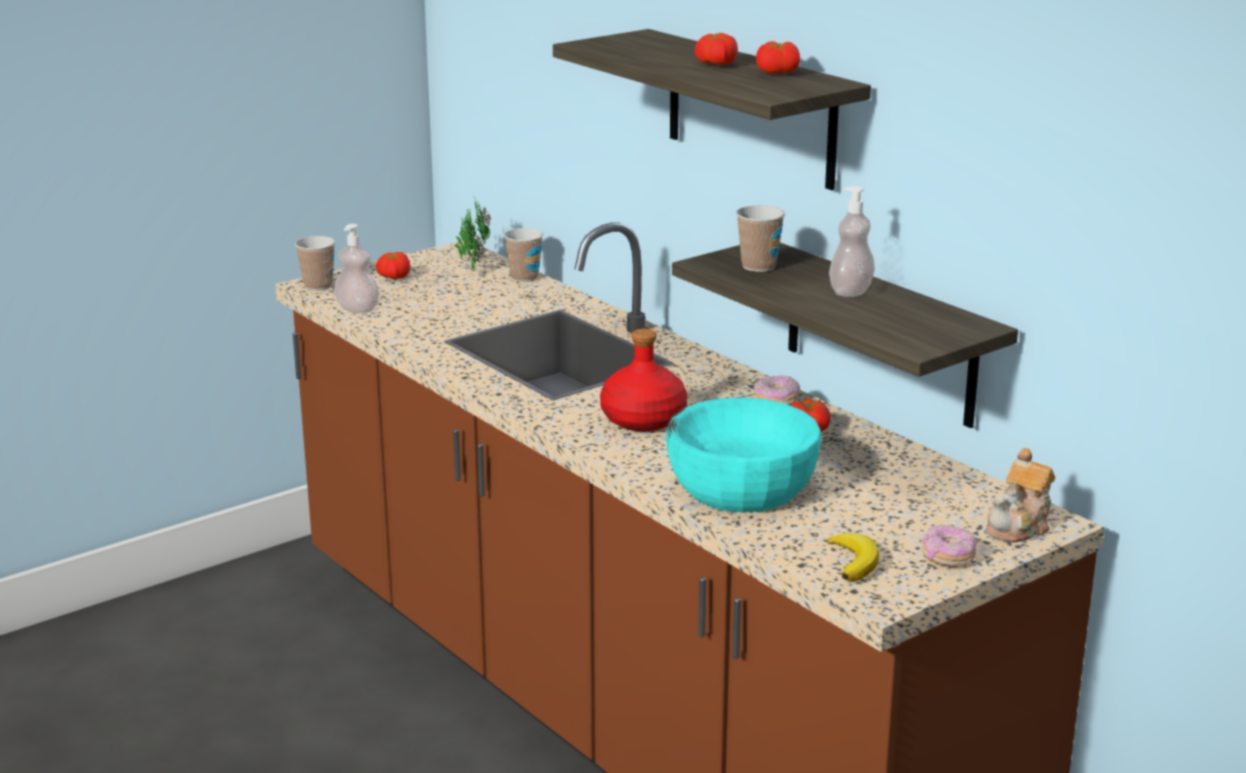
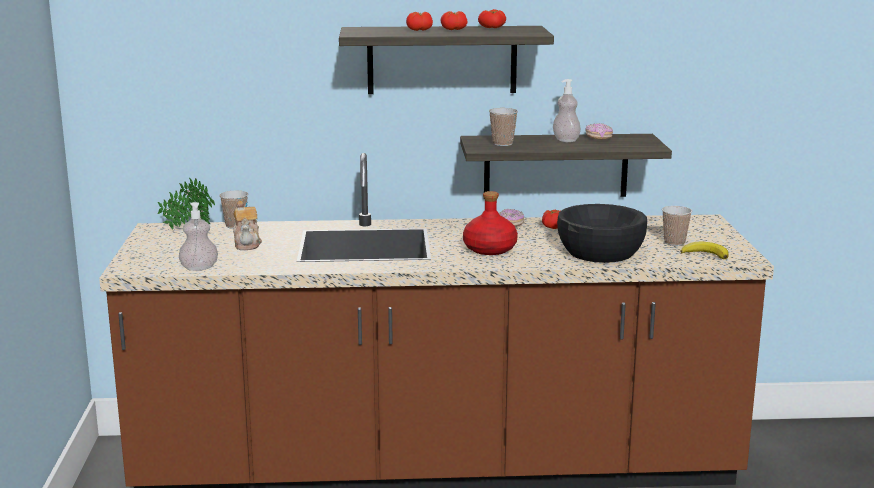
camera: 55 degrees left, 5 degrees down
cup [295,236,335,291] -> cup moved to [662,206,692,246]
tomato [376,252,411,279] -> tomato moved to [406,12,433,31]
turquoise bowl [666,397,821,512] -> black bowl [557,204,647,263]
donut [922,525,976,567] -> donut moved to [585,123,613,140]
teapot [986,448,1055,542] -> teapot moved to [233,201,262,250]

